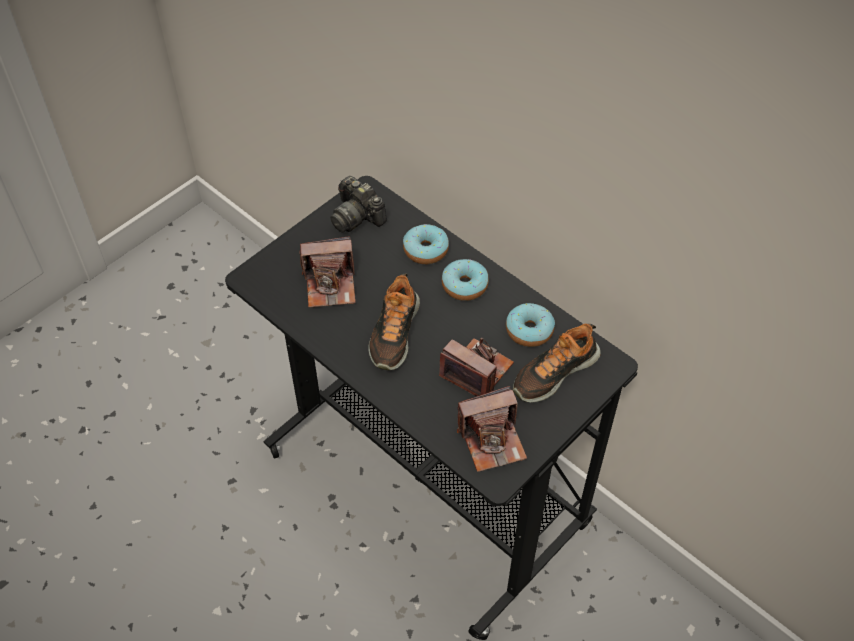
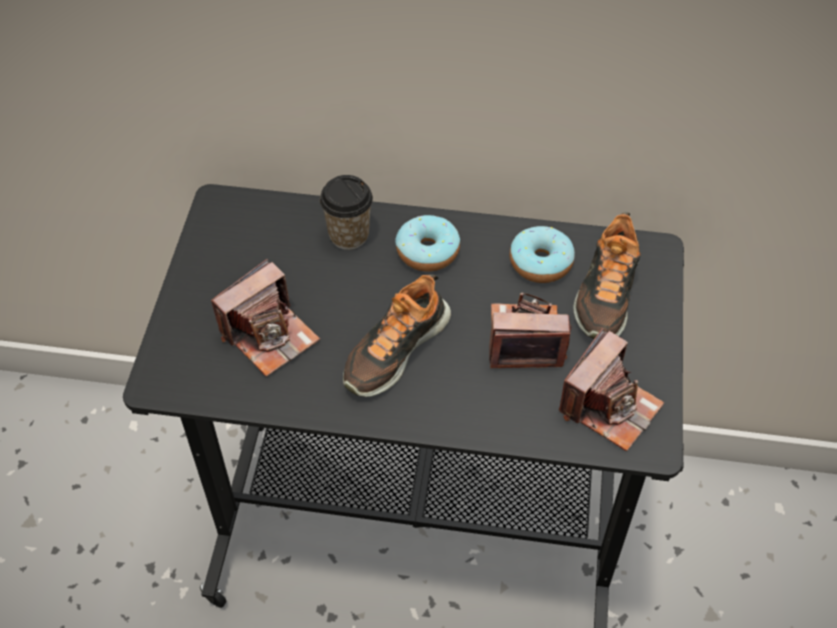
camera: 35 degrees left, 0 degrees up
camera [330,176,387,233] -> none
shoe [368,274,420,371] -> shoe turned 60 degrees clockwise [343,274,451,397]
donut [403,224,449,264] -> cup [320,175,373,250]

